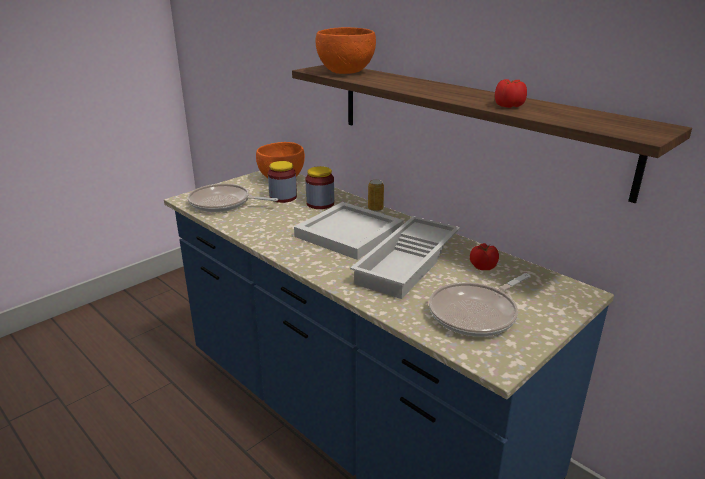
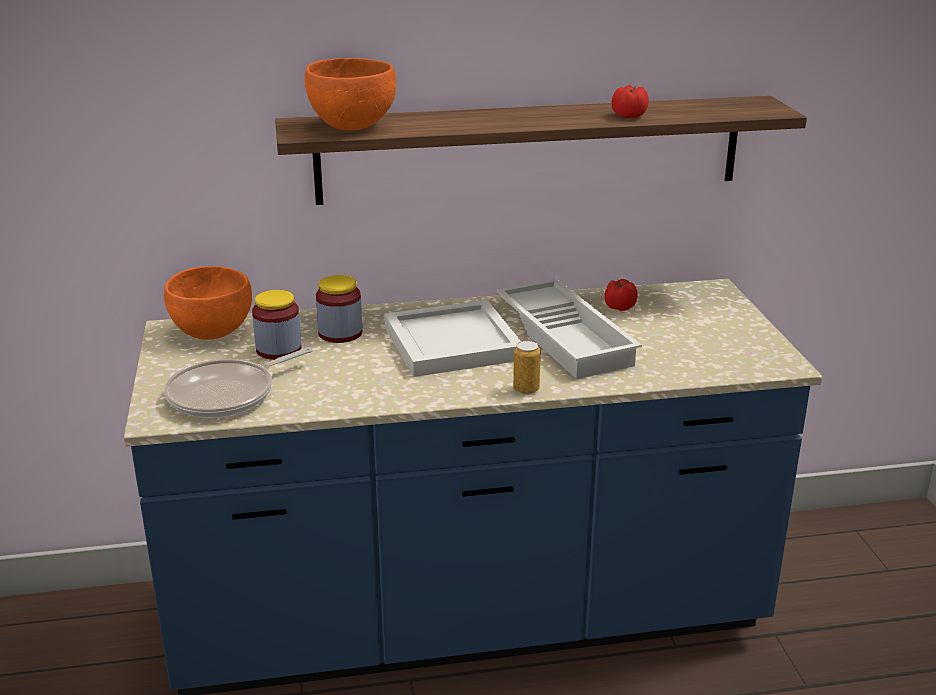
camera: 55 degrees left, 0 degrees up
can [368,180,384,212] -> can moved to [513,341,541,395]
frying pan [429,273,531,337] -> none

